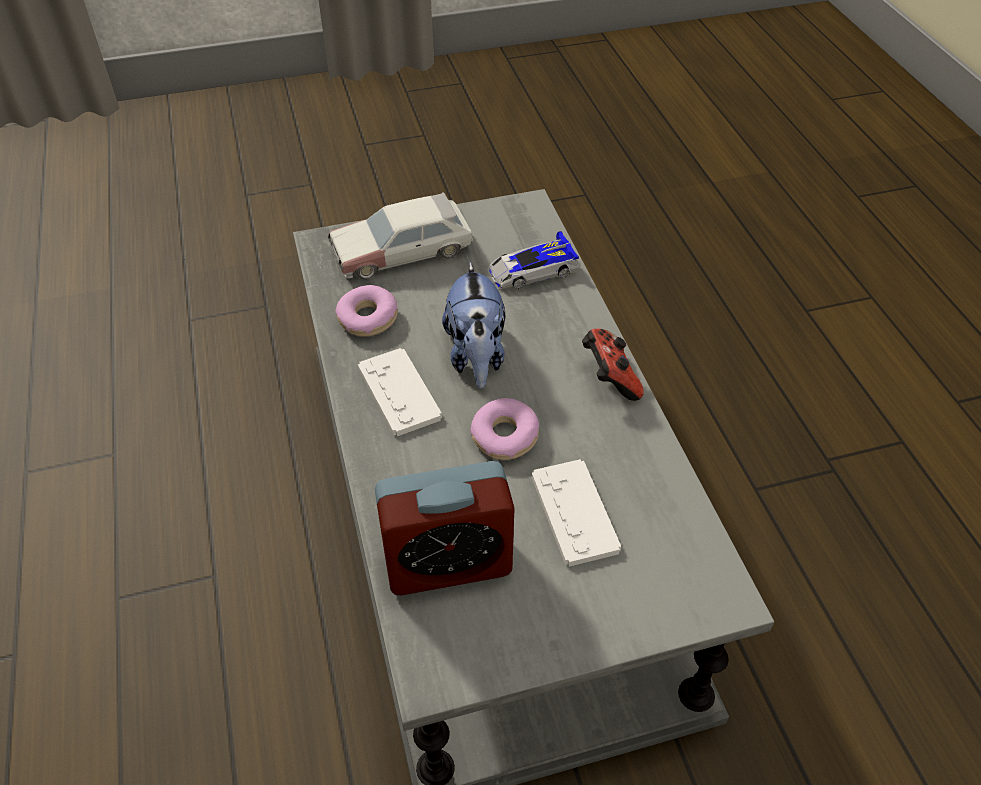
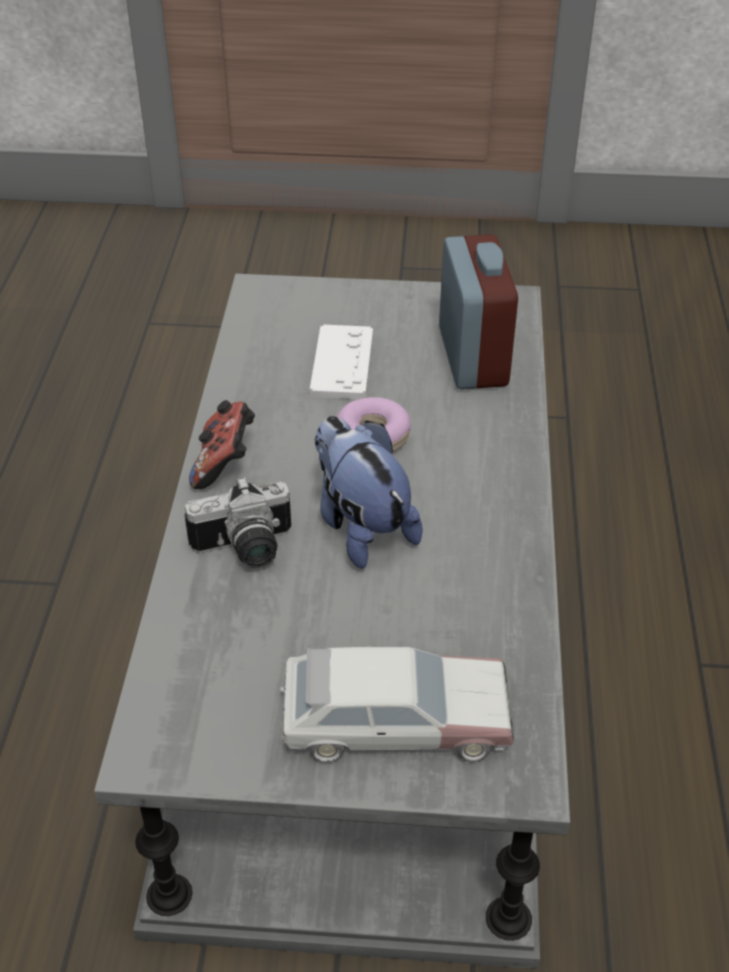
camera: 160 degrees left, 5 degrees down
donut [335,285,398,337] -> none
white game controller [358,348,442,436] -> none
alarm clock [375,461,515,595] -> alarm clock turned 75 degrees clockwise [439,234,518,390]
plush toy [442,262,505,389] -> plush toy turned 45 degrees counterclockwise [314,416,423,569]
toy car [489,231,580,289] -> none
none -> camera [184,477,291,568]

